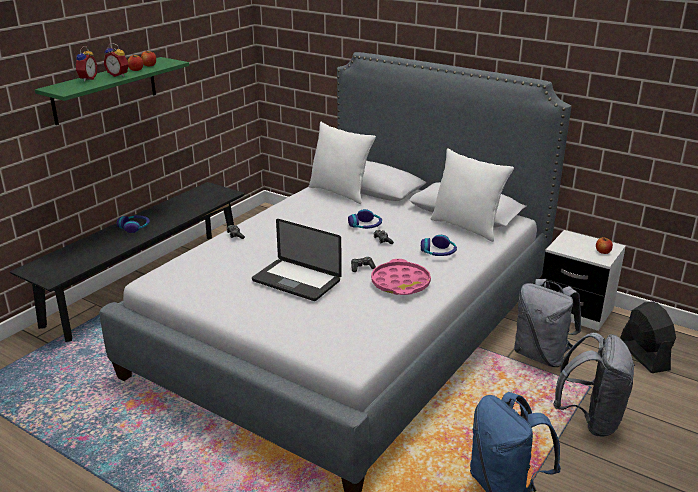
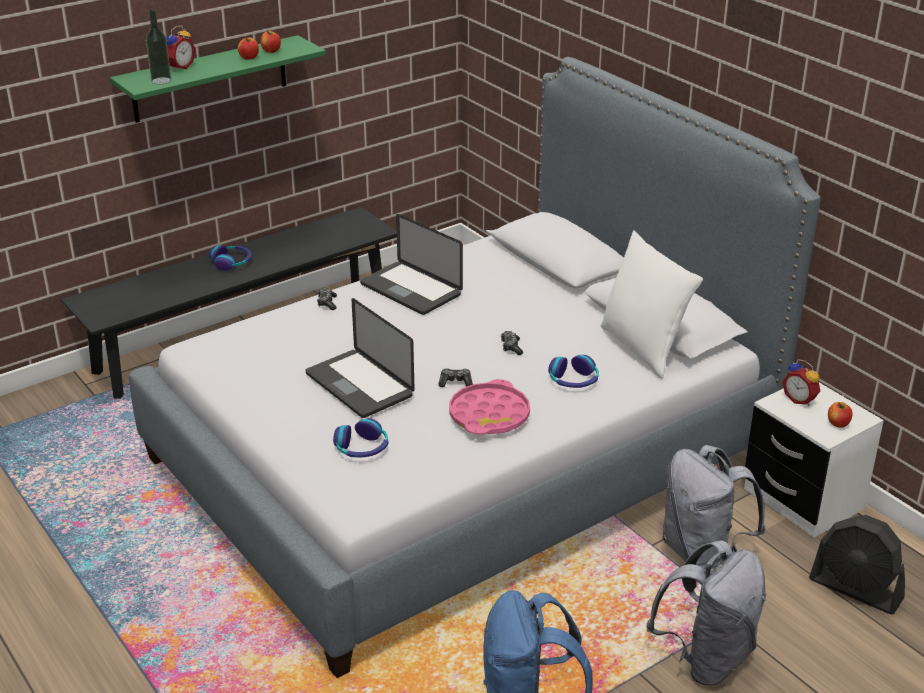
camera: 20 degrees right, 5 degrees up
alarm clock [104,43,129,77] -> alarm clock moved to [782,359,820,406]
white pillow [309,122,376,204] -> none
headphones [348,209,382,229] -> headphones moved to [333,418,389,457]
black fan [620,302,676,373] -> black fan turned 120 degrees clockwise [809,515,905,614]
none -> bottle [146,9,171,85]
none -> laptop [360,214,463,315]

